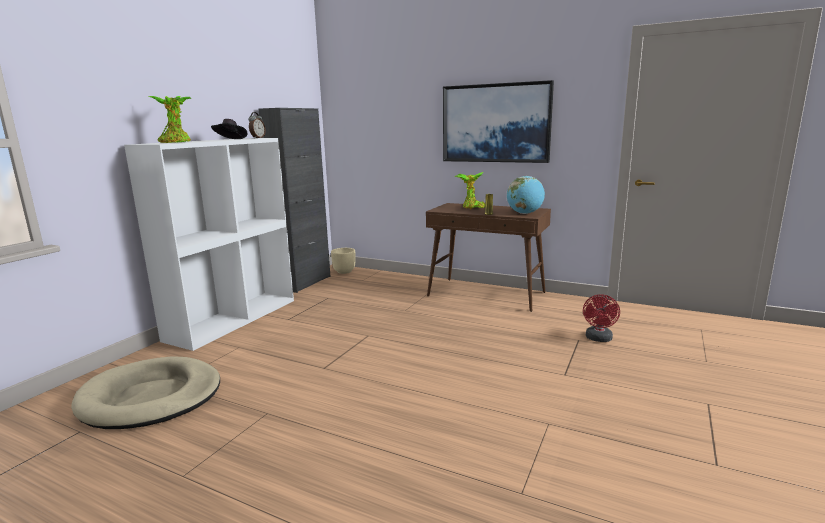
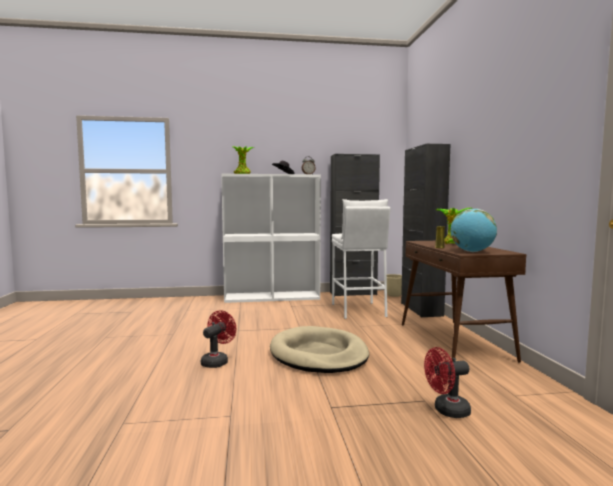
camera: 55 degrees right, 10 degrees down
beige dog bed [71,356,220,429] -> beige dog bed moved to [270,326,369,373]
picture [443,80,554,163] -> none
none -> red fan [201,310,236,368]
none -> white stool [332,199,390,319]
none -> black cabinet [401,144,450,317]

